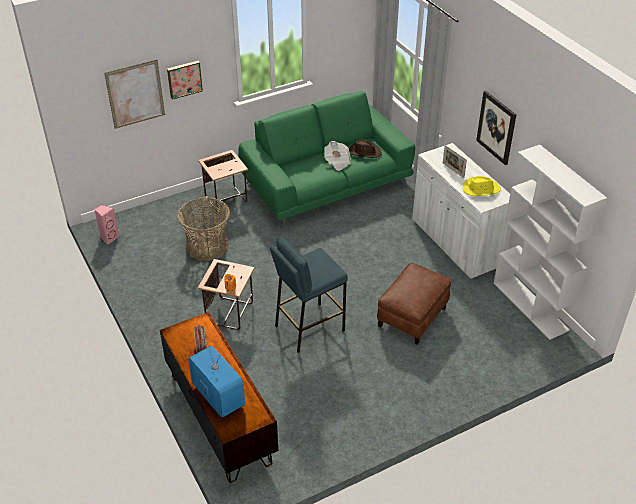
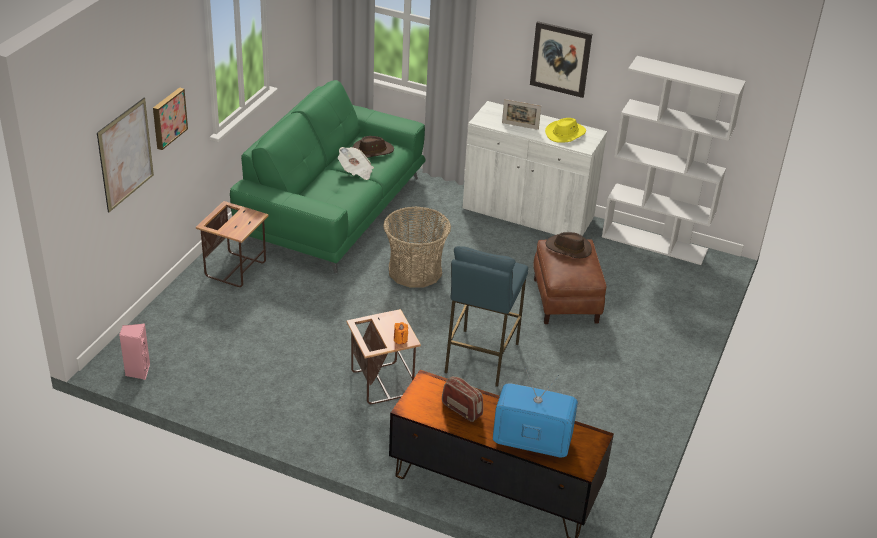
camera: 40 degrees left, 5 degrees down
basket [177,197,230,261] -> basket moved to [383,206,451,288]
none -> brown hat [546,232,592,258]

